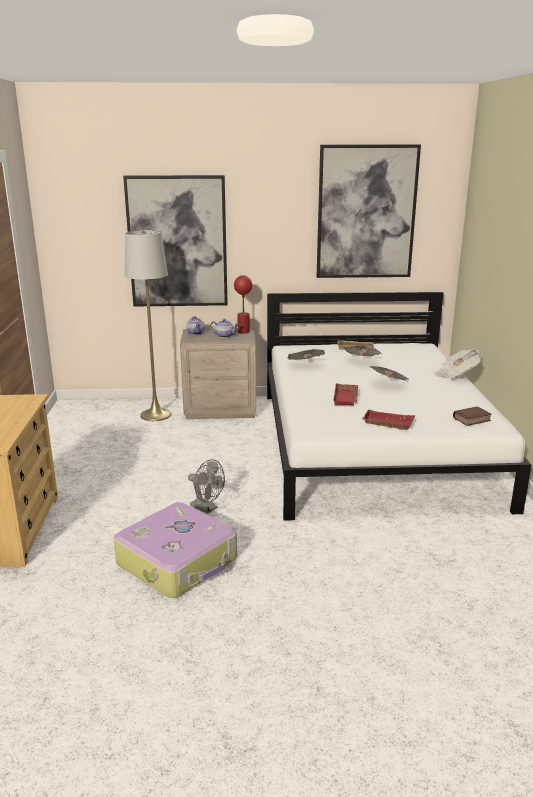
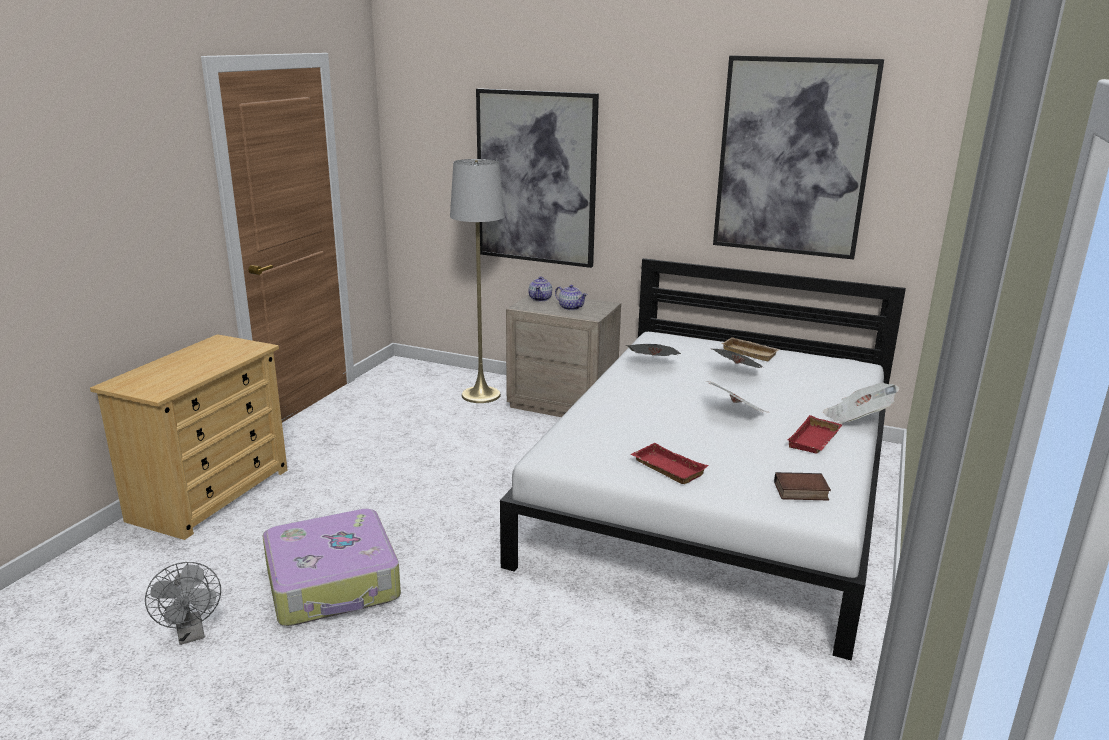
camera: 25 degrees right, 0 degrees up
grey fan [188,459,225,514] -> grey fan moved to [145,562,221,645]
red table lamp [234,275,252,334] -> none
red tray [333,383,358,405] -> red tray moved to [787,415,842,454]

